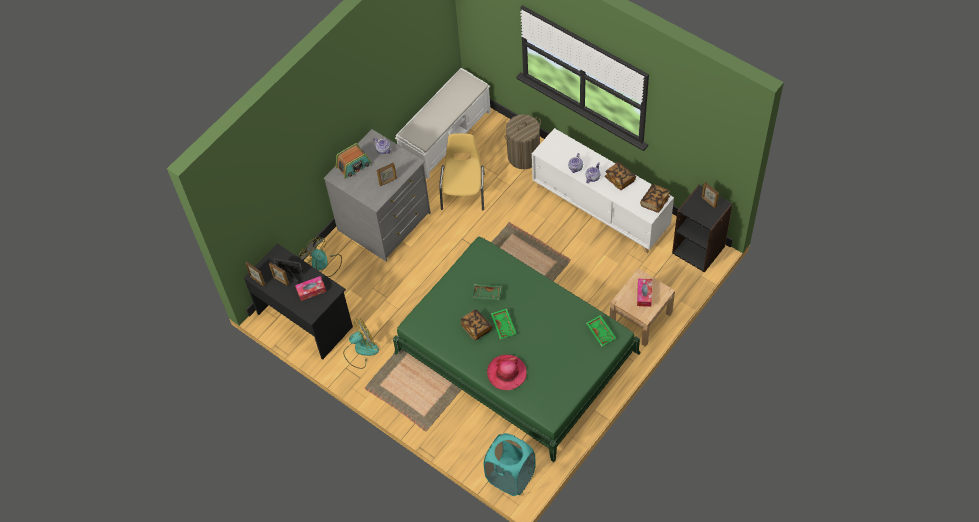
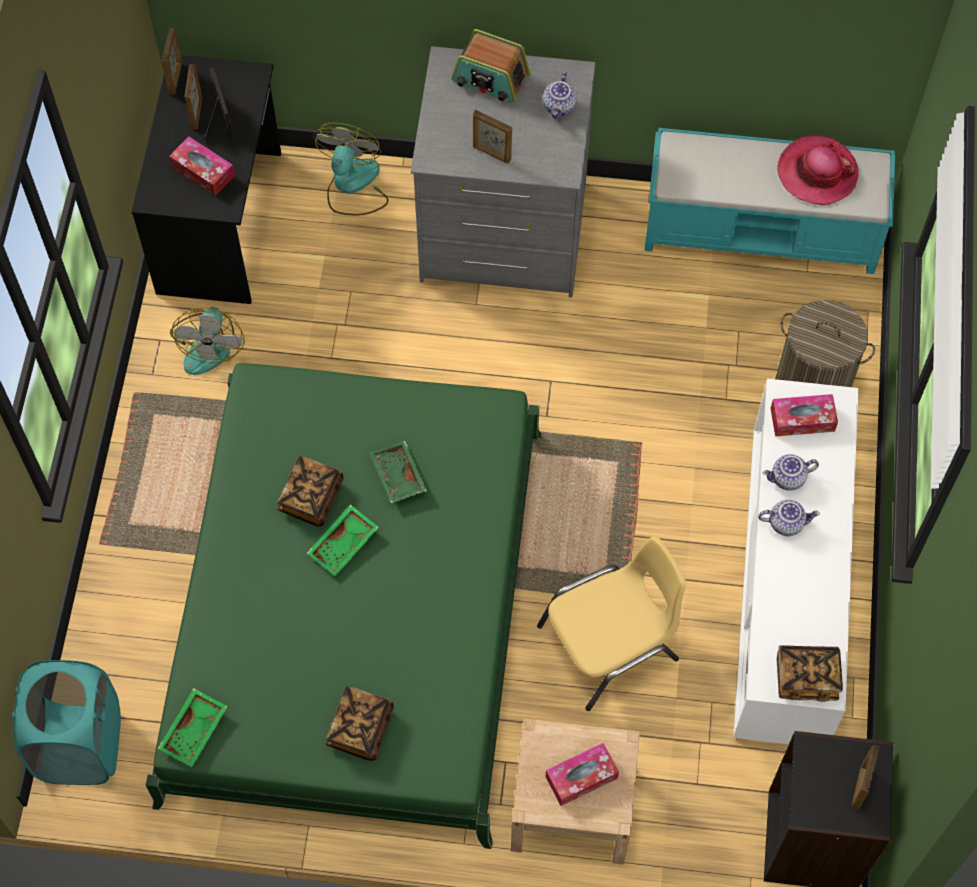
camera: 55 degrees right, 5 degrees up
fan [343,318,379,369] -> fan turned 60 degrees clockwise [170,307,245,375]
white bench [395,68,491,179] -> turquoise bench [645,128,895,274]
yellow chair [439,133,485,210] -> yellow chair moved to [537,535,686,711]
hat [487,355,527,390] -> hat moved to [777,135,858,206]
green tray [586,315,616,346] -> green tray moved to [158,688,228,767]
book [605,162,636,190] -> book moved to [326,686,394,761]
none -> tissue box [770,394,838,436]

